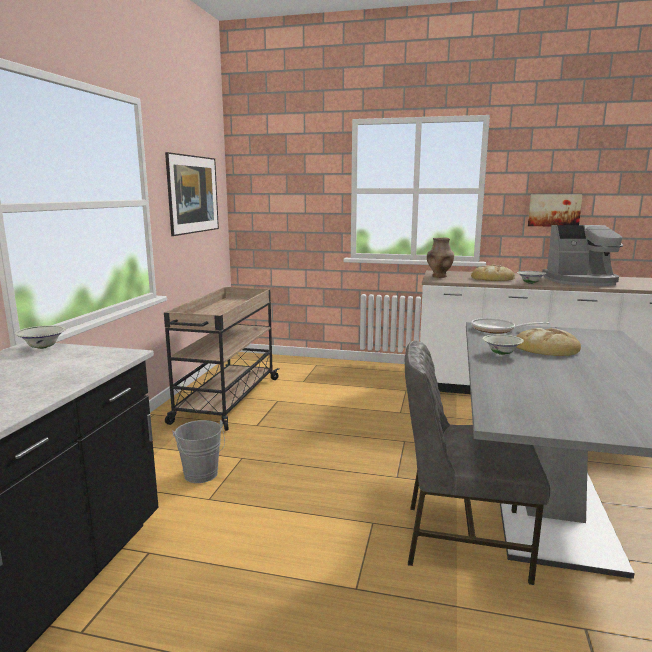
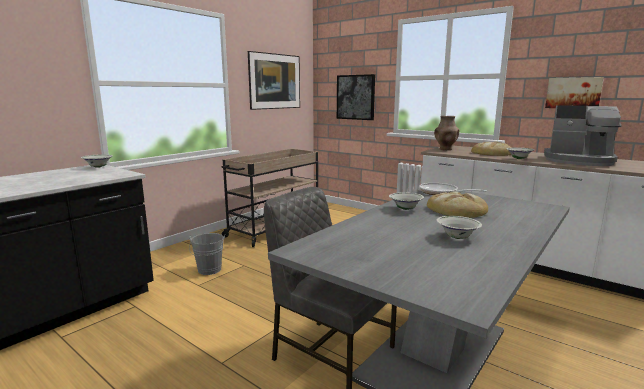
camera: 25 degrees right, 0 degrees up
none -> picture [337,74,375,120]
none -> white bowl [437,216,482,239]

